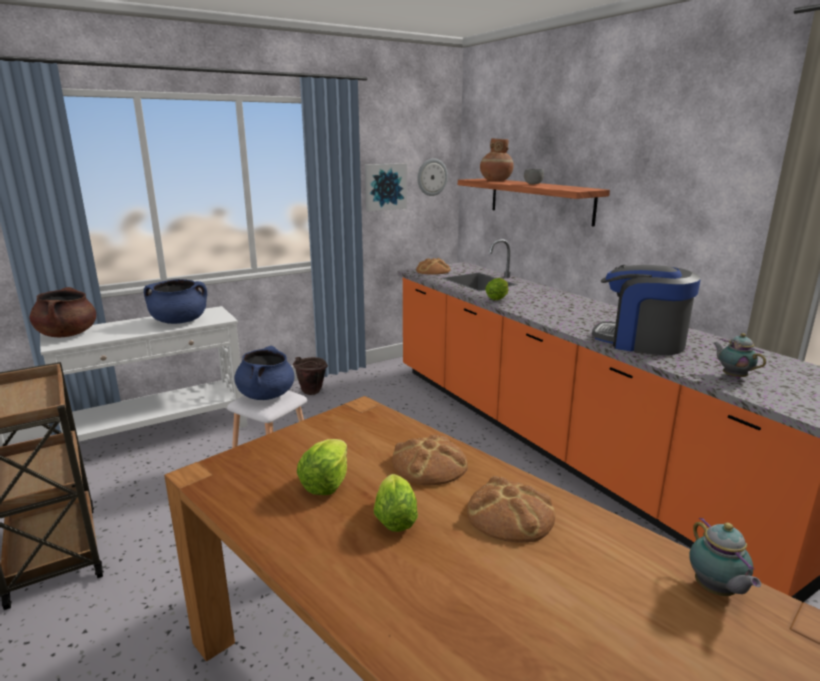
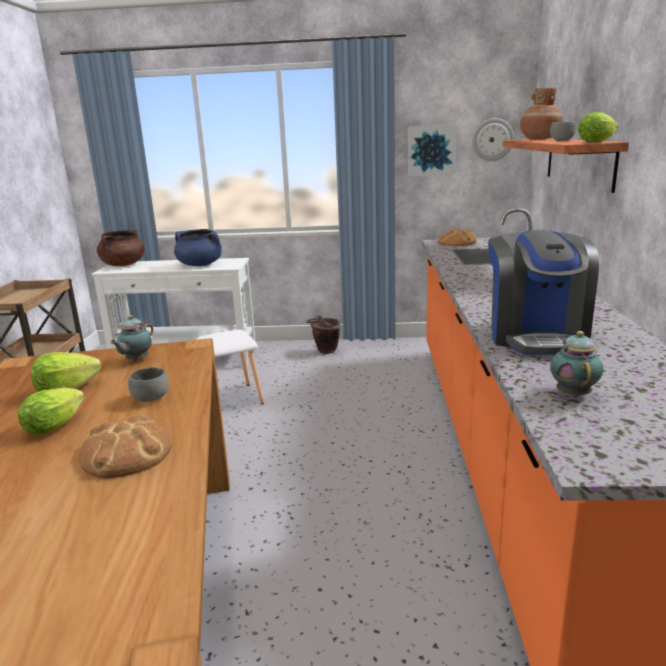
camera: 35 degrees right, 0 degrees up
blue cooking pot [234,346,294,400] -> none
bread [392,434,468,486] -> grey bowl [128,367,169,402]
lettuce [485,278,508,300] -> lettuce moved to [578,112,619,143]
coffee machine [592,265,701,355] -> coffee machine turned 150 degrees counterclockwise [488,230,599,355]
teapot [689,518,761,596] -> teapot moved to [110,315,153,362]

